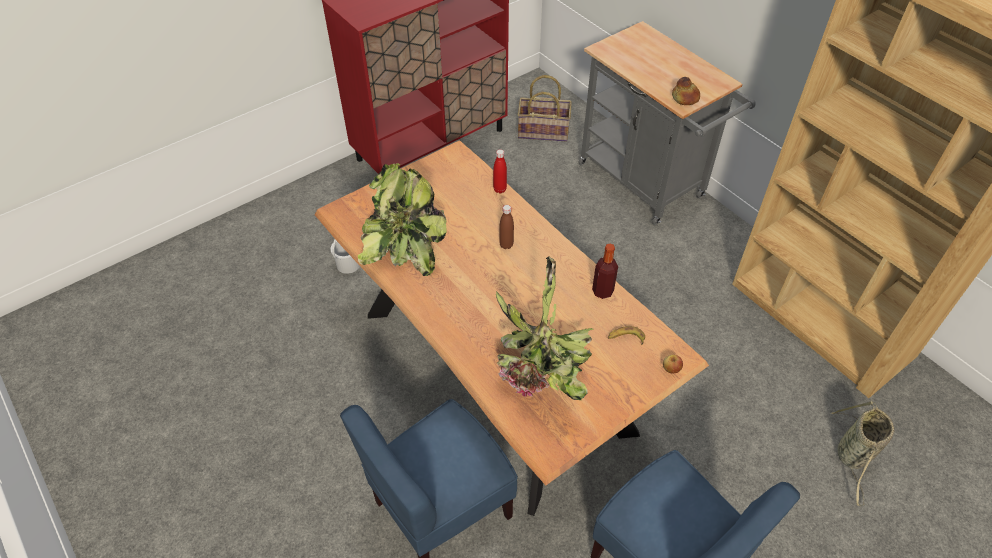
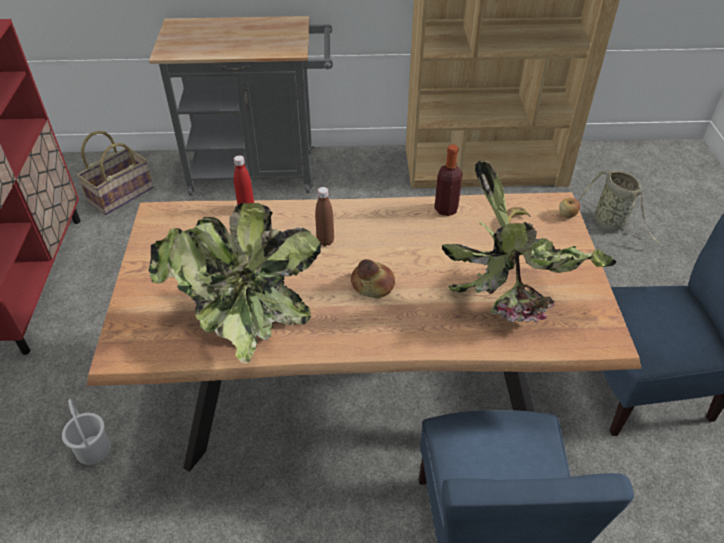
camera: 55 degrees left, 5 degrees down
bread [672,77,700,105] -> bread moved to [351,259,395,298]

